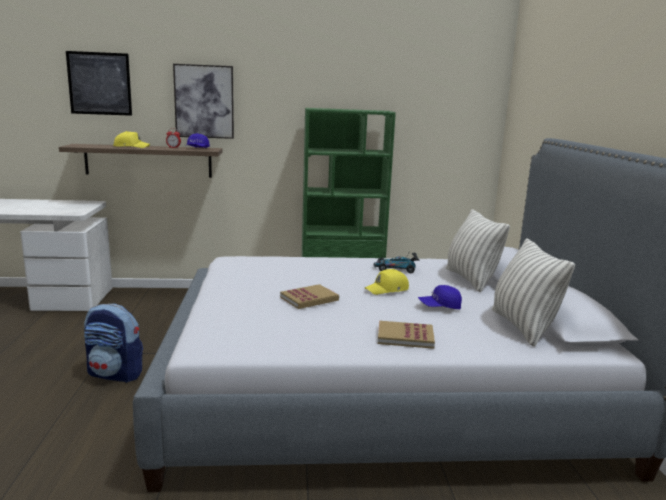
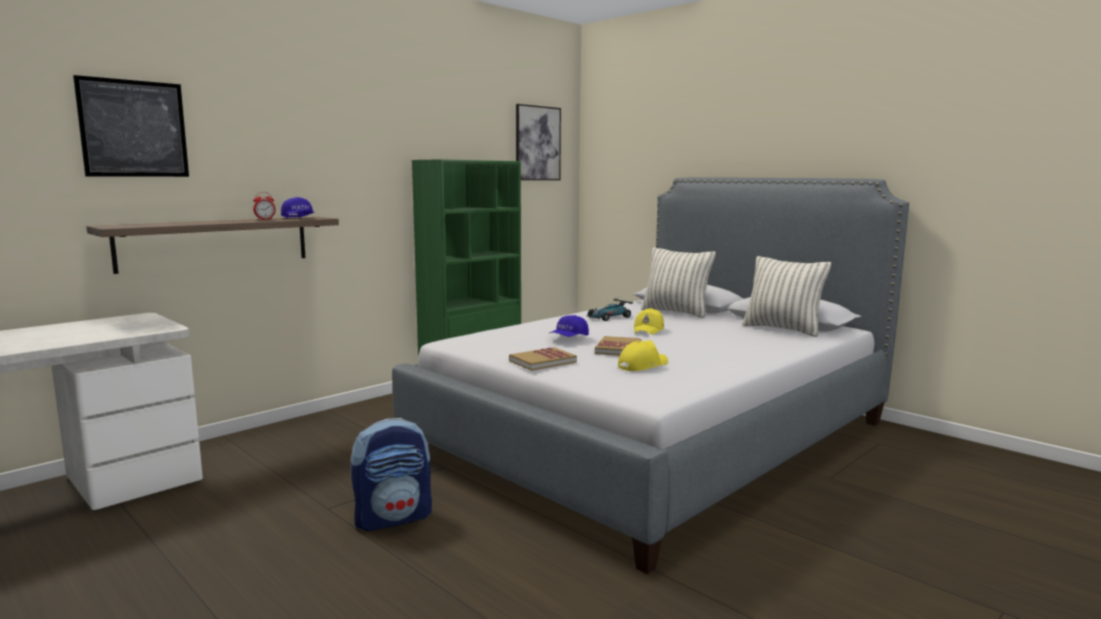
camera: 40 degrees left, 5 degrees down
yellow cap [113,131,150,148] -> yellow cap moved to [618,340,668,371]
picture [173,64,234,139] -> picture moved to [516,104,561,180]
book [378,321,435,349] -> book moved to [509,347,577,371]
blue cap [418,285,462,309] -> blue cap moved to [549,315,589,337]

